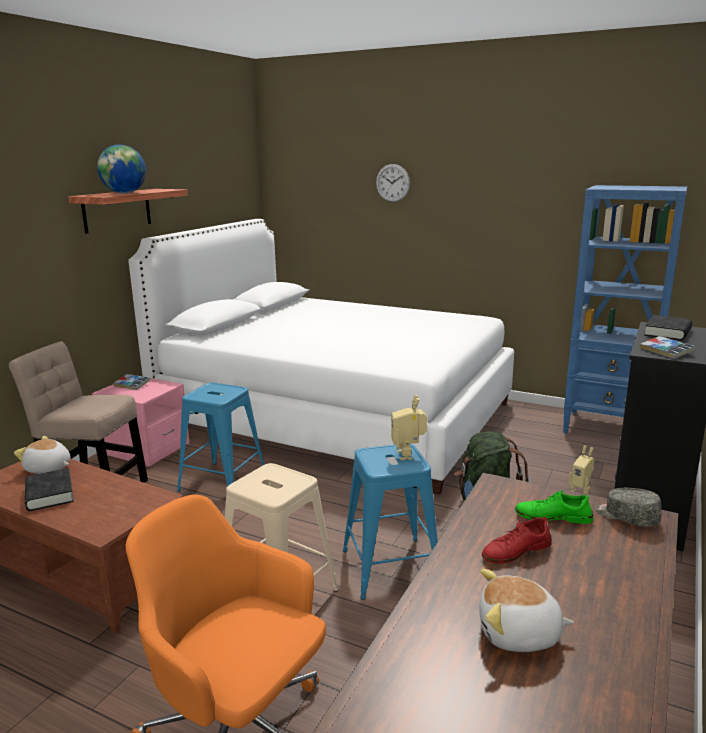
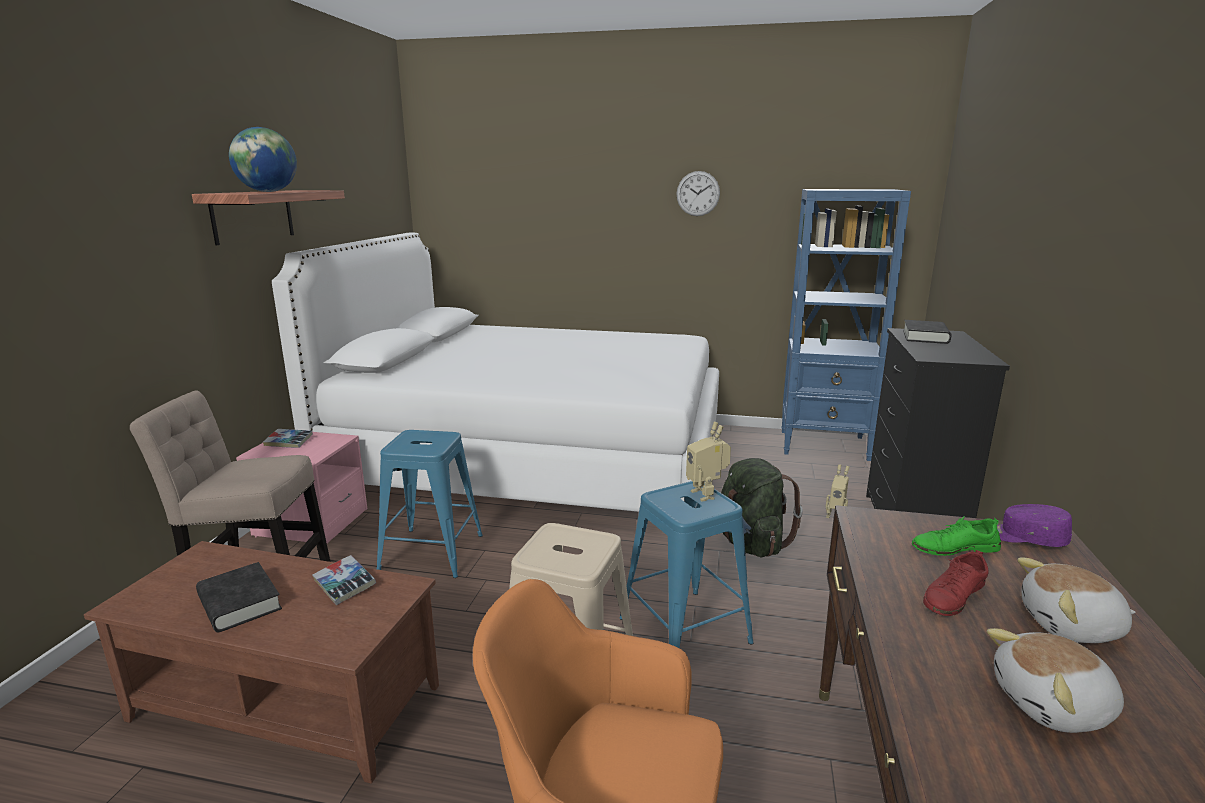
camera: 15 degrees left, 0 degrees up
plush toy [14,436,70,474] -> plush toy moved to [1017,557,1136,643]
wall clock [376,164,410,202] -> wall clock moved to [676,171,720,216]
grey cap [594,488,662,527] -> purple cap [997,504,1072,547]
book [640,336,695,359] -> book moved to [312,555,376,605]

